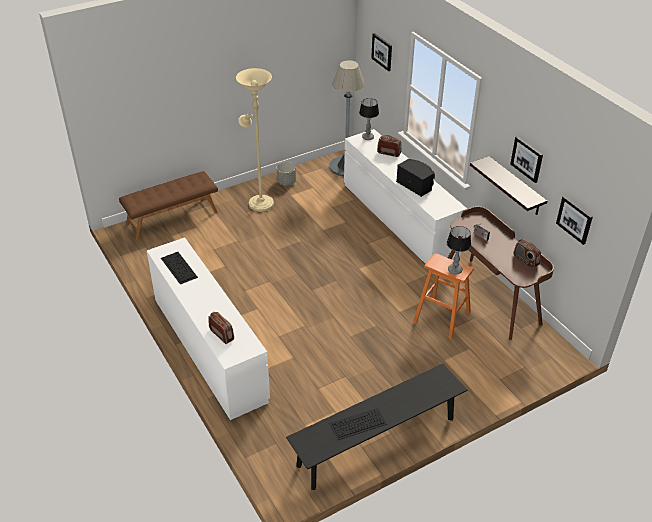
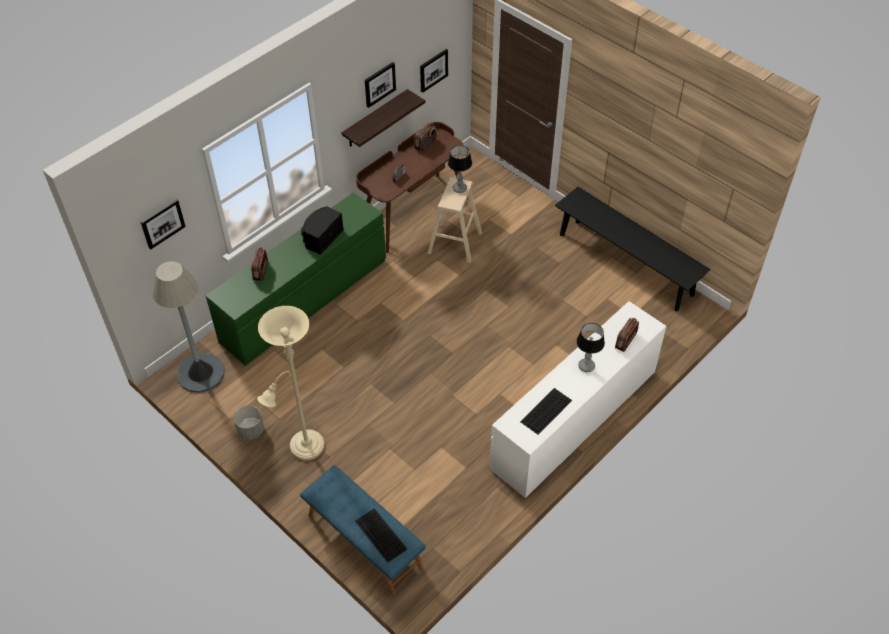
camera: 105 degrees left, 10 degrees up
brown bench [119,171,218,240] -> blue bench [300,465,426,594]
keyboard [329,408,387,440] -> keyboard moved to [355,508,407,562]
white dresser [344,129,467,264] -> green dresser [206,192,386,366]
table lamp [359,98,379,140] -> table lamp moved to [577,323,605,372]
orange stool [413,253,474,339] -> beige stool [428,177,482,263]

